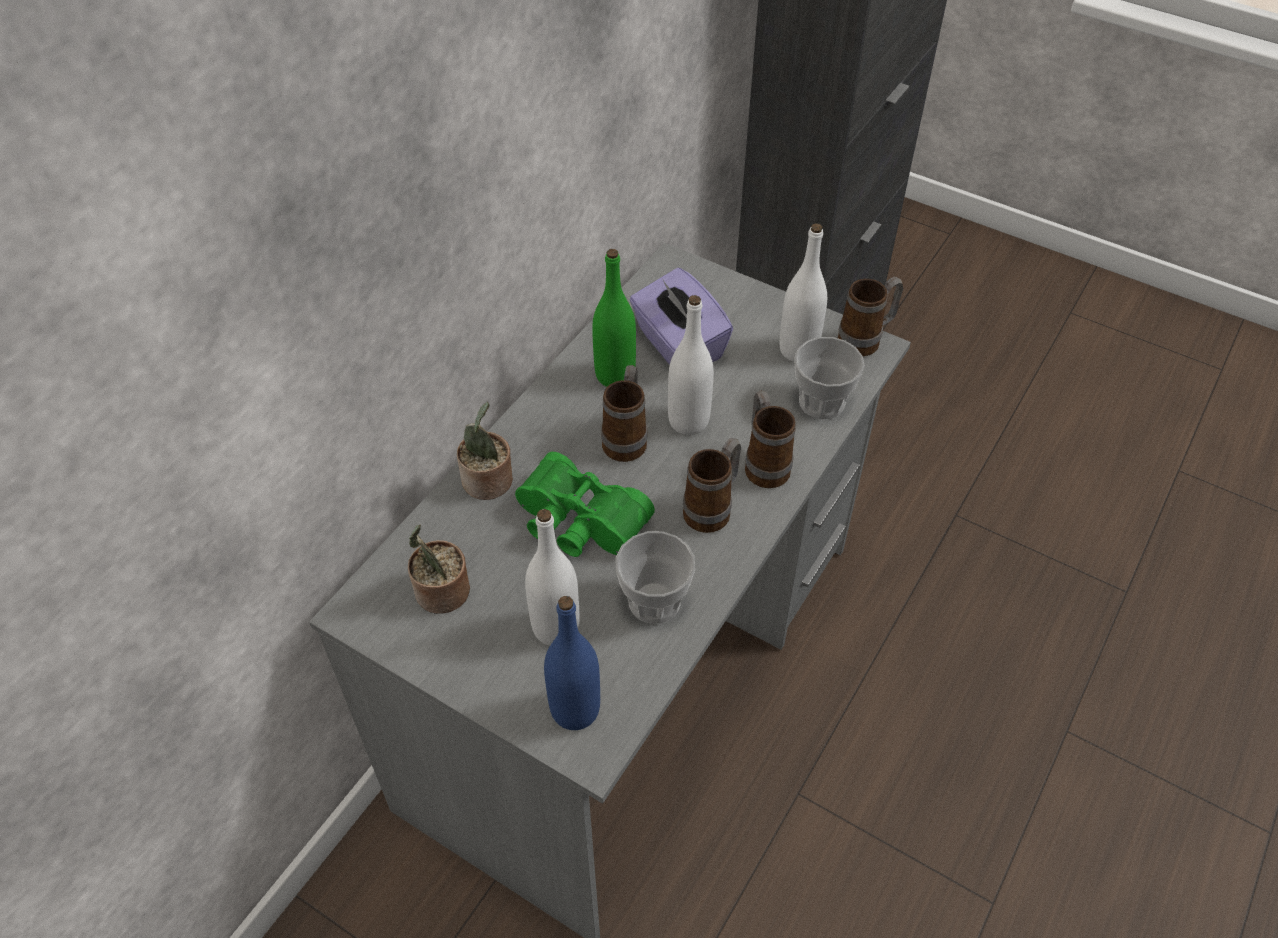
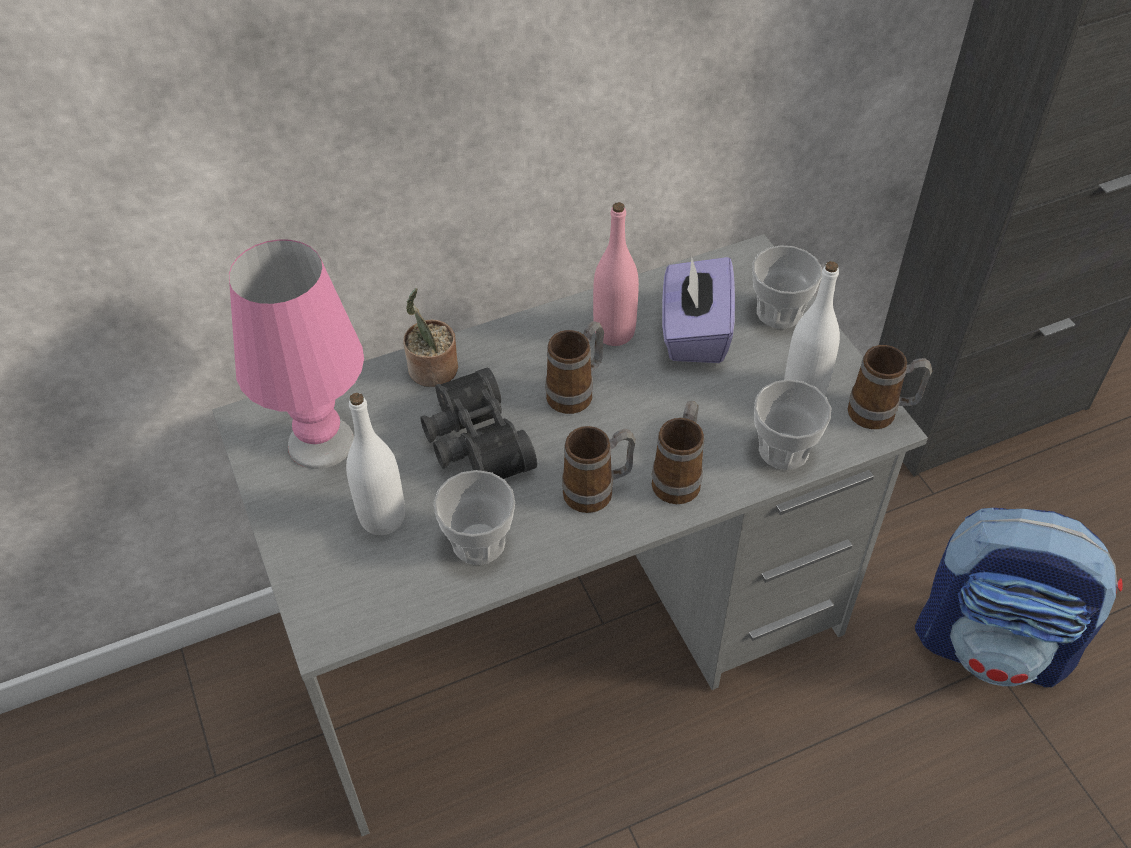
camera: 35 degrees right, 0 degrees up
potted plant [408,525,470,614] -> pink table lamp [229,239,364,469]
green binoculars [515,452,655,557] -> black binoculars [420,367,537,479]
blue bottle [544,596,600,730] -> none
green bottle [592,249,636,387] -> pink bottle [593,202,639,346]
white bottle [668,295,714,435] -> none
none -> cup [752,245,822,329]
none -> backpack [915,508,1123,687]

